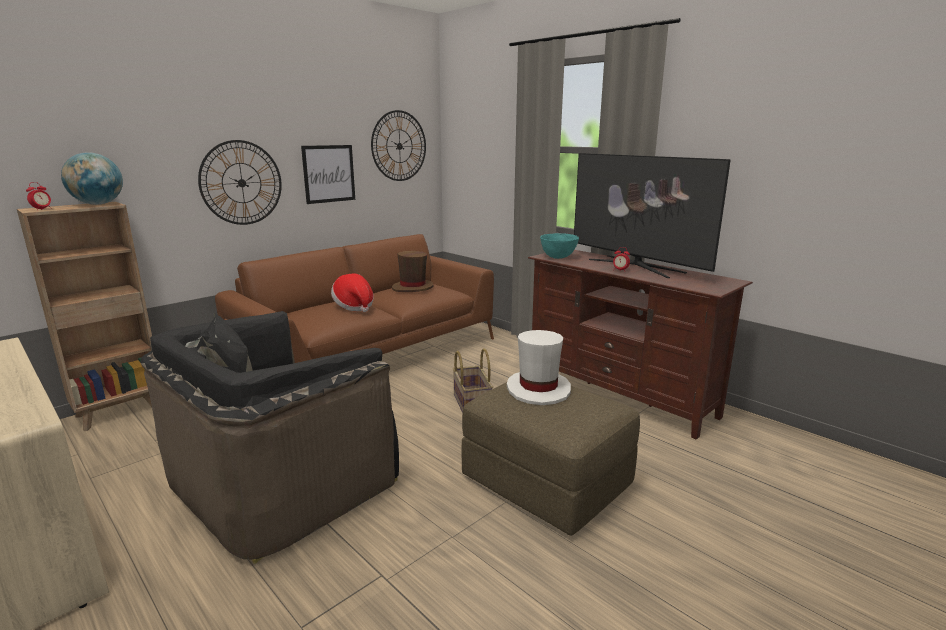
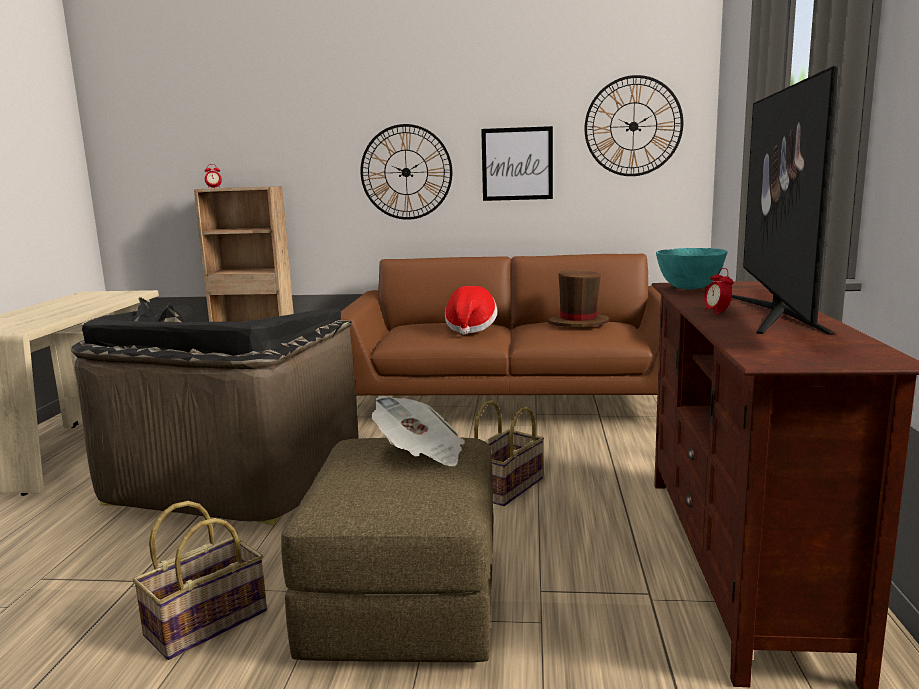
camera: 50 degrees right, 5 degrees down
globe [61,152,123,205] -> none
black armchair [140,311,399,564] -> black armchair turned 75 degrees counterclockwise [71,297,358,525]
white hat [507,330,571,405] -> newspaper [371,396,465,466]
none -> basket [132,501,267,660]

